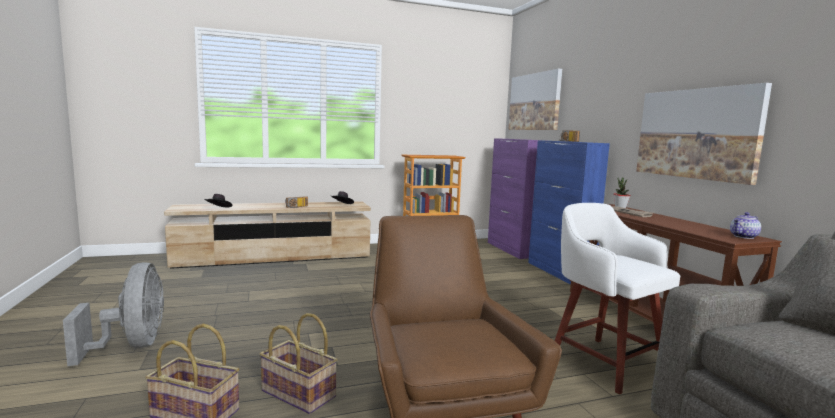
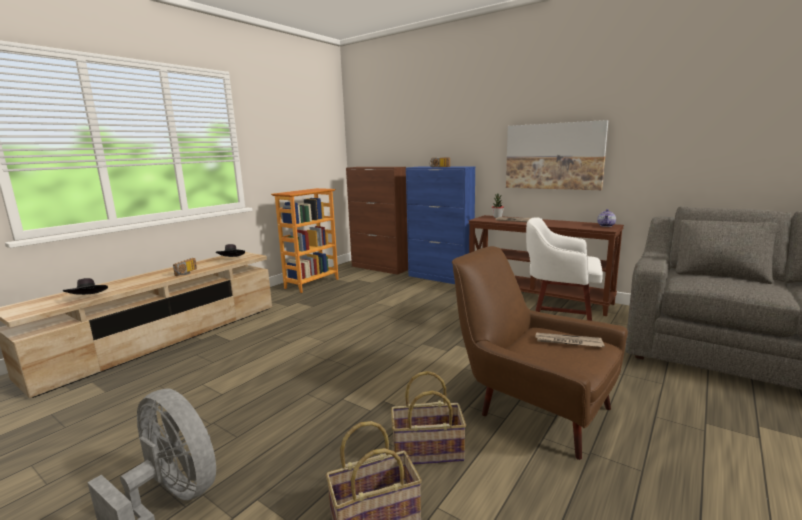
camera: 35 degrees left, 5 degrees up
purple cabinet [488,138,545,259] -> brown cabinet [346,167,408,275]
picture [508,69,562,130] -> none
none -> newspaper [535,332,604,347]

